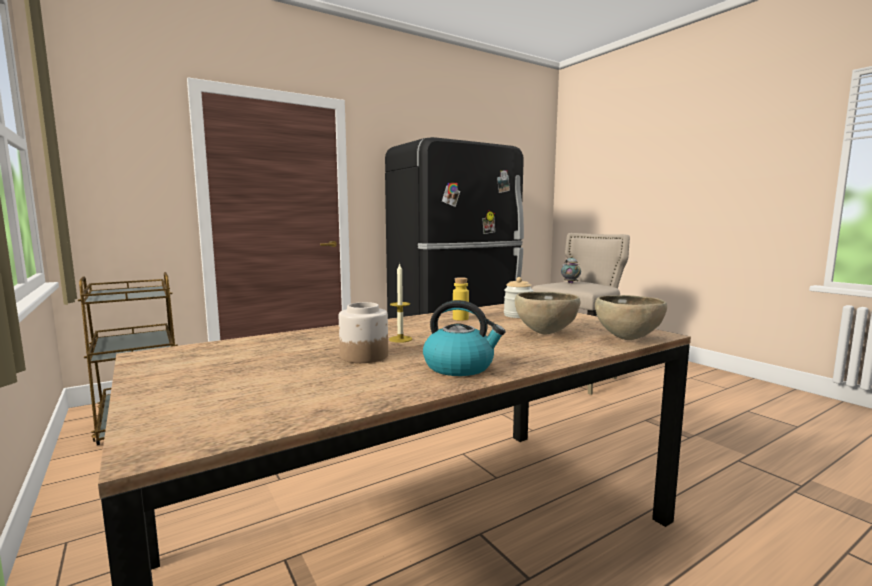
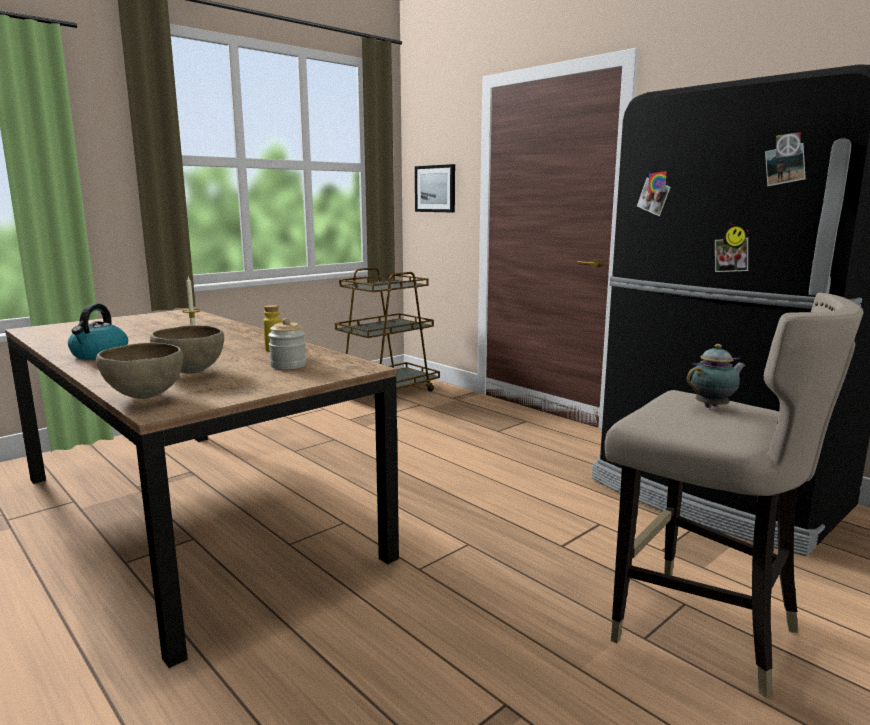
camera: 80 degrees right, 5 degrees up
jar [339,302,388,363] -> none
none -> picture [415,164,455,212]

